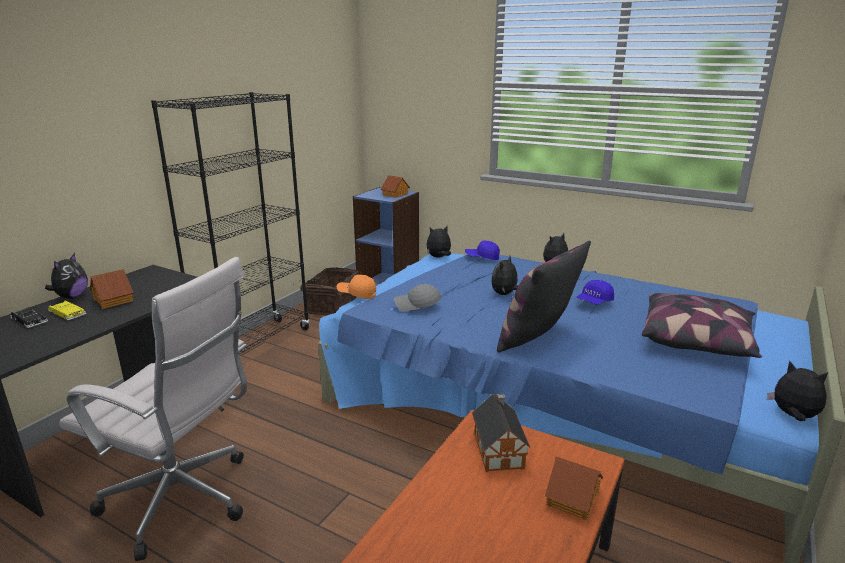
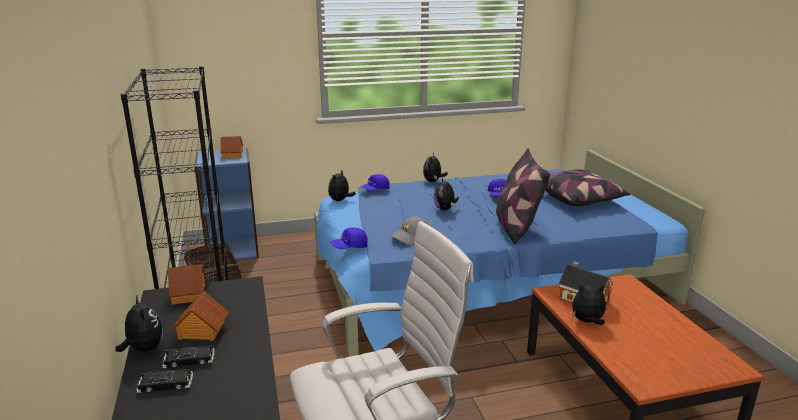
camera: 45 degrees left, 0 degrees up
yellow toy car [48,301,86,320] -> black toy car [162,346,215,368]
orange cap [337,275,376,299] -> blue cap [330,227,368,249]
toy house [545,456,603,520] -> toy house moved to [167,264,205,305]
plush toy [767,361,828,421] -> plush toy moved to [572,284,606,325]

